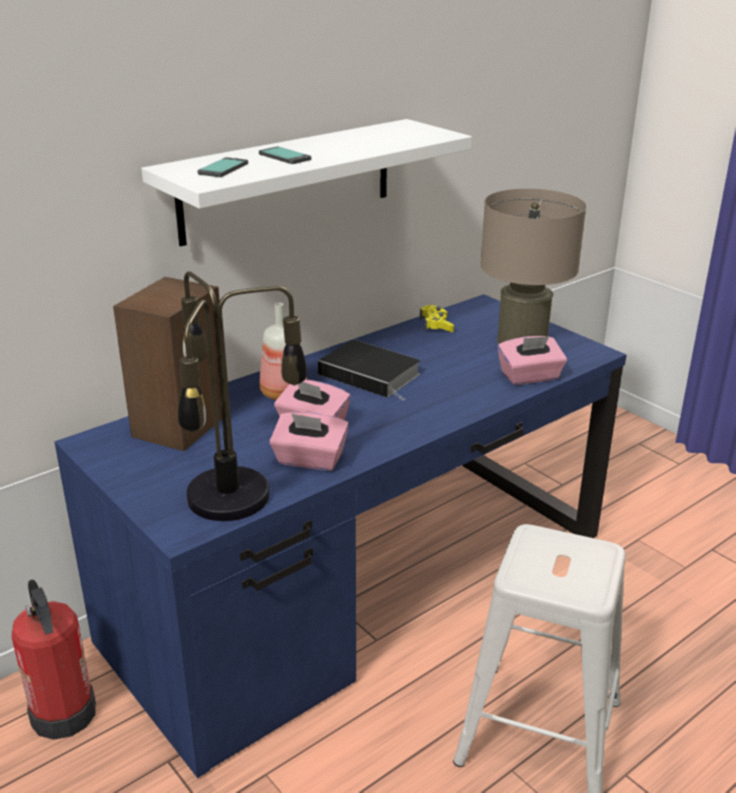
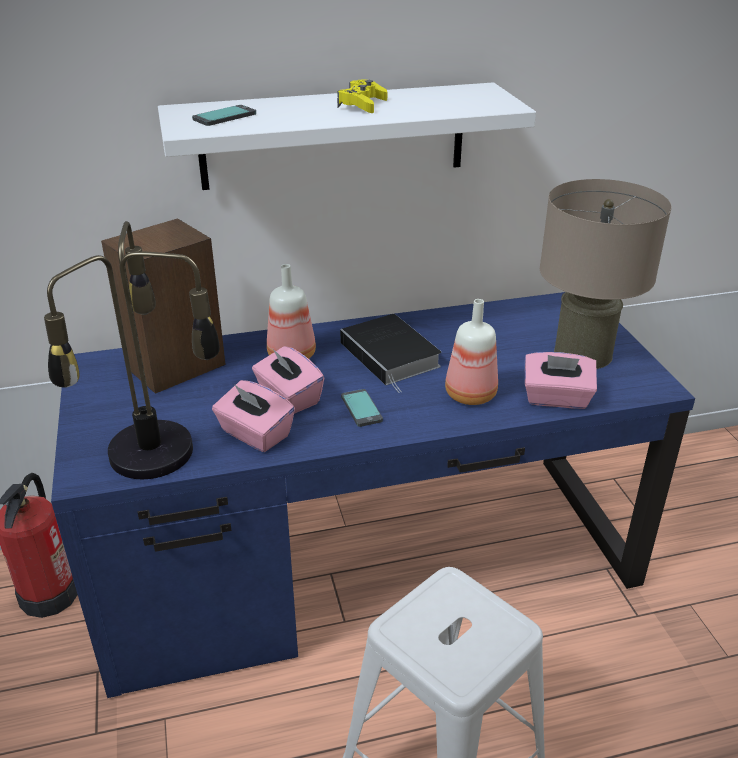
camera: 25 degrees right, 5 degrees up
phone [259,147,311,164] -> phone moved to [341,389,383,427]
yellow game controller [420,305,454,332] -> yellow game controller moved to [337,80,387,113]
none -> bottle [445,299,498,405]

